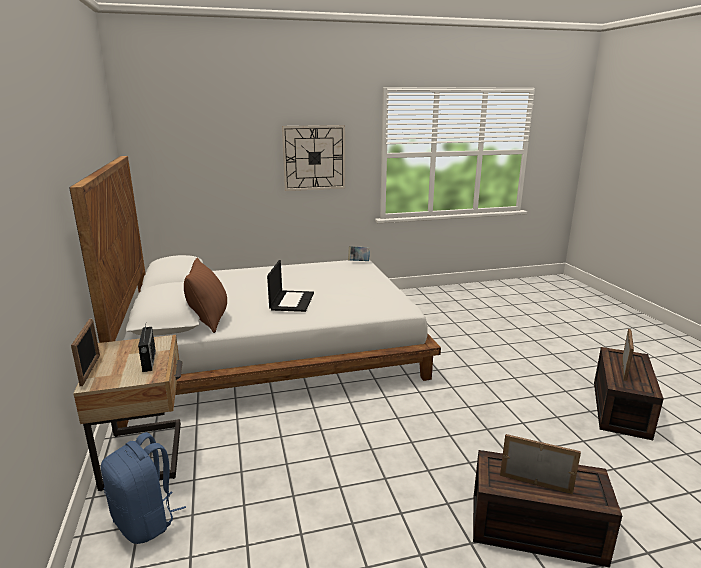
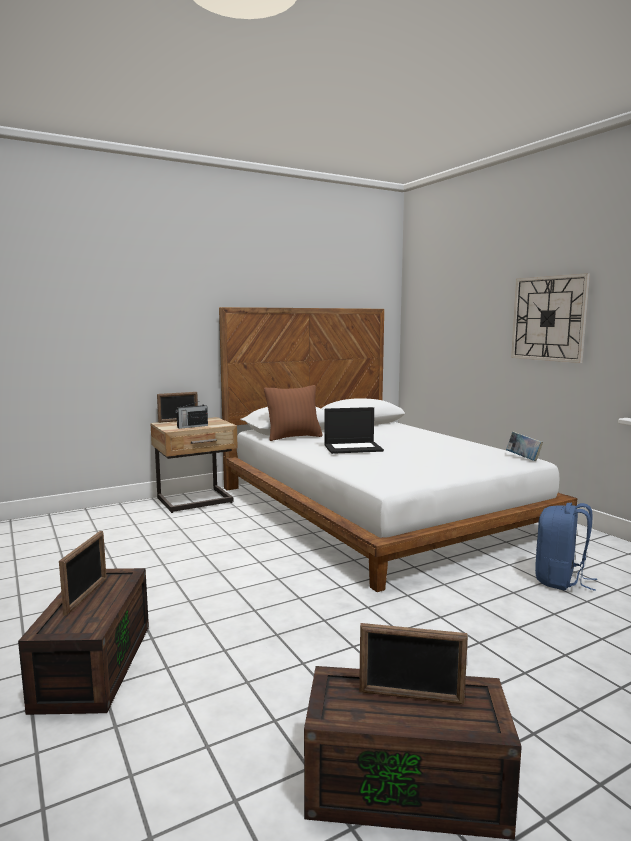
camera: 75 degrees right, 10 degrees down
blue backpack [101,432,186,544] -> blue backpack moved to [535,503,598,591]

